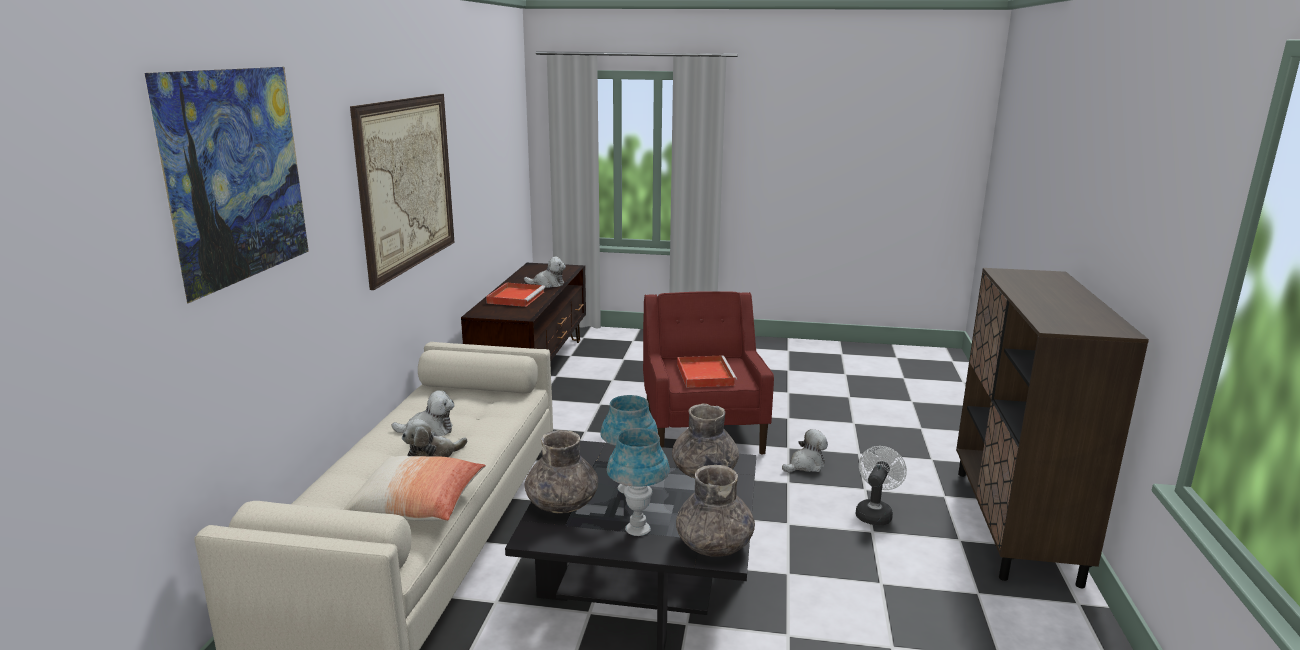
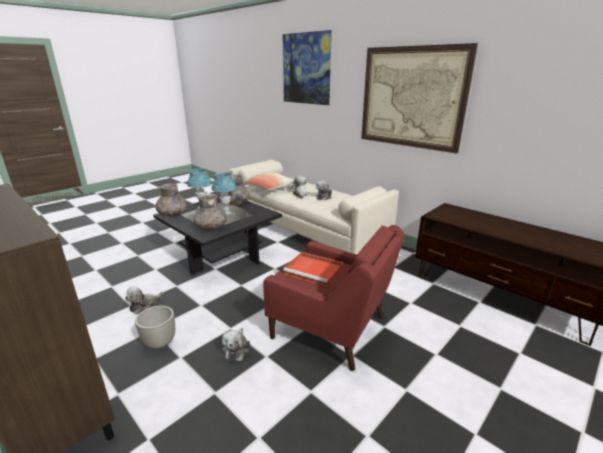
camera: 125 degrees right, 5 degrees up
red tray [486,283,545,307] -> none
plush toy [524,257,566,288] -> plush toy moved to [125,287,164,315]
white fan [856,446,907,525] -> grey planter [135,306,175,349]

